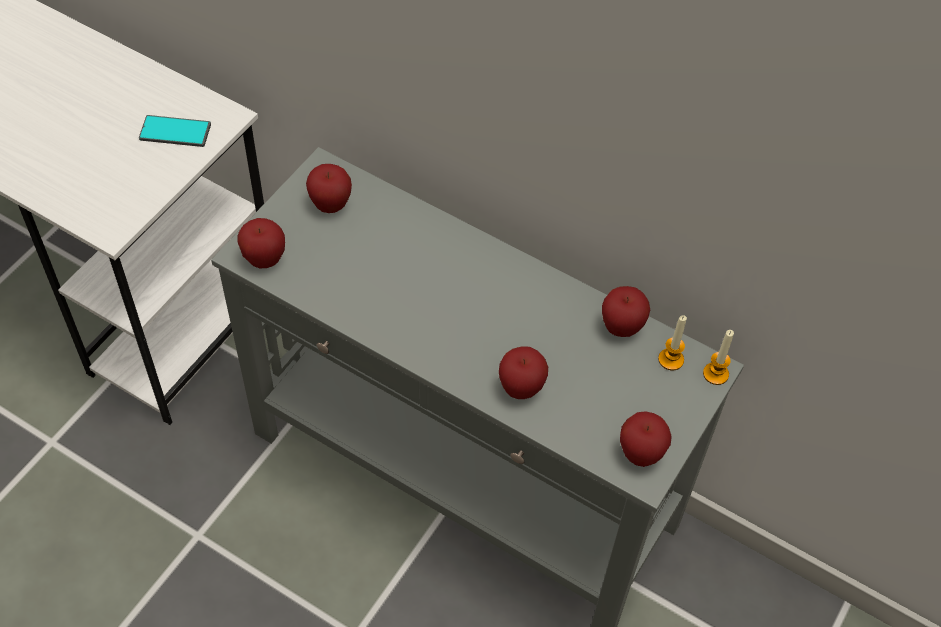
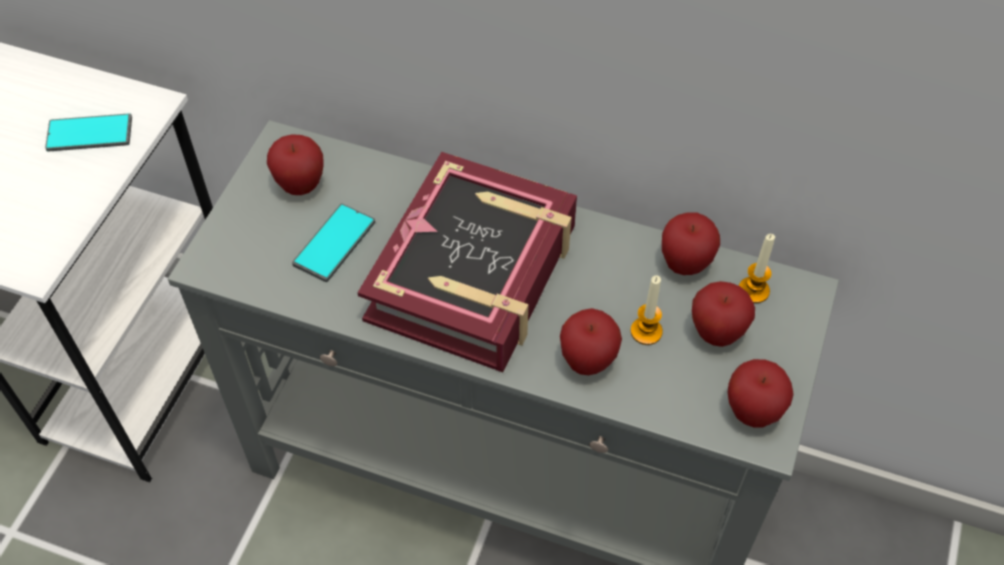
camera: 10 degrees left, 0 degrees up
apple [238,218,285,268] -> apple moved to [692,281,755,347]
candle [703,330,734,385] -> candle moved to [631,275,663,345]
none -> phone [292,204,375,282]
none -> book [358,152,577,372]

